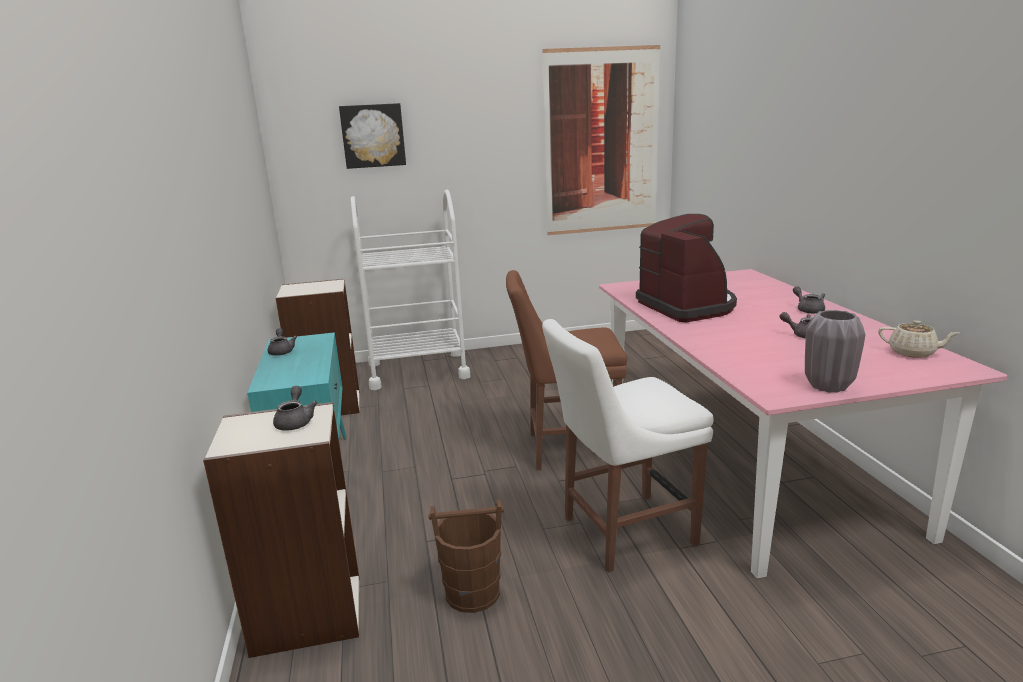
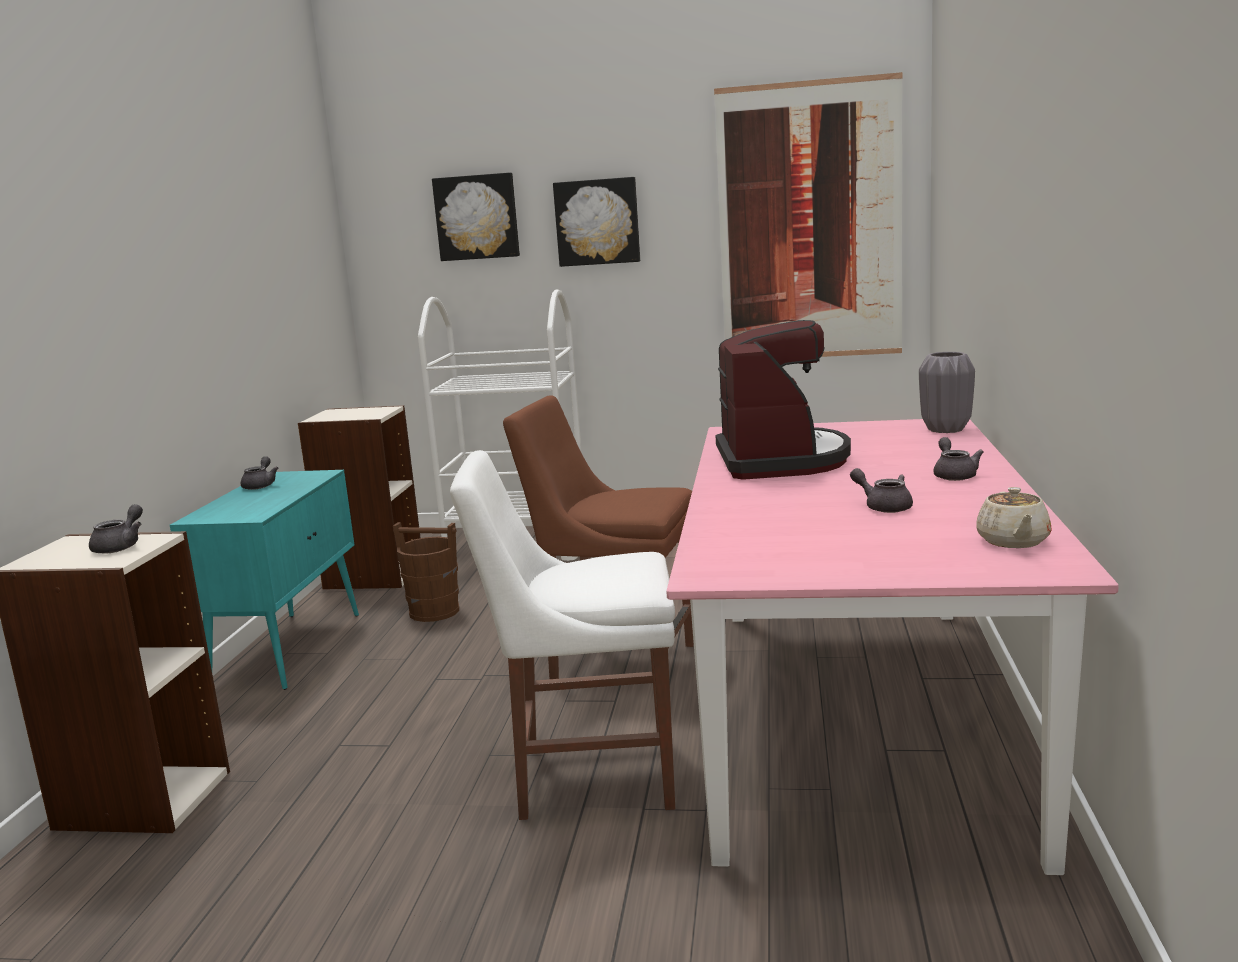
camera: 20 degrees right, 5 degrees down
brown bucket [428,500,504,613] -> brown bucket moved to [393,522,459,622]
grey vase [805,310,865,393] -> grey vase moved to [919,352,975,433]
beige teapot [878,320,959,358] -> beige teapot turned 45 degrees clockwise [976,487,1052,548]
none -> picture [553,177,640,267]

